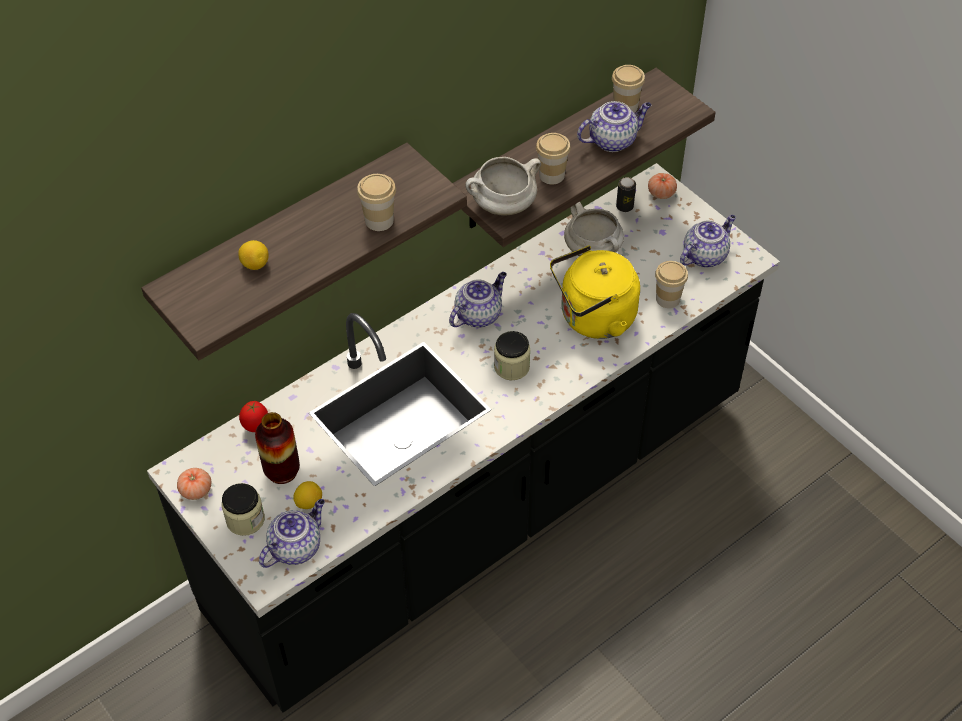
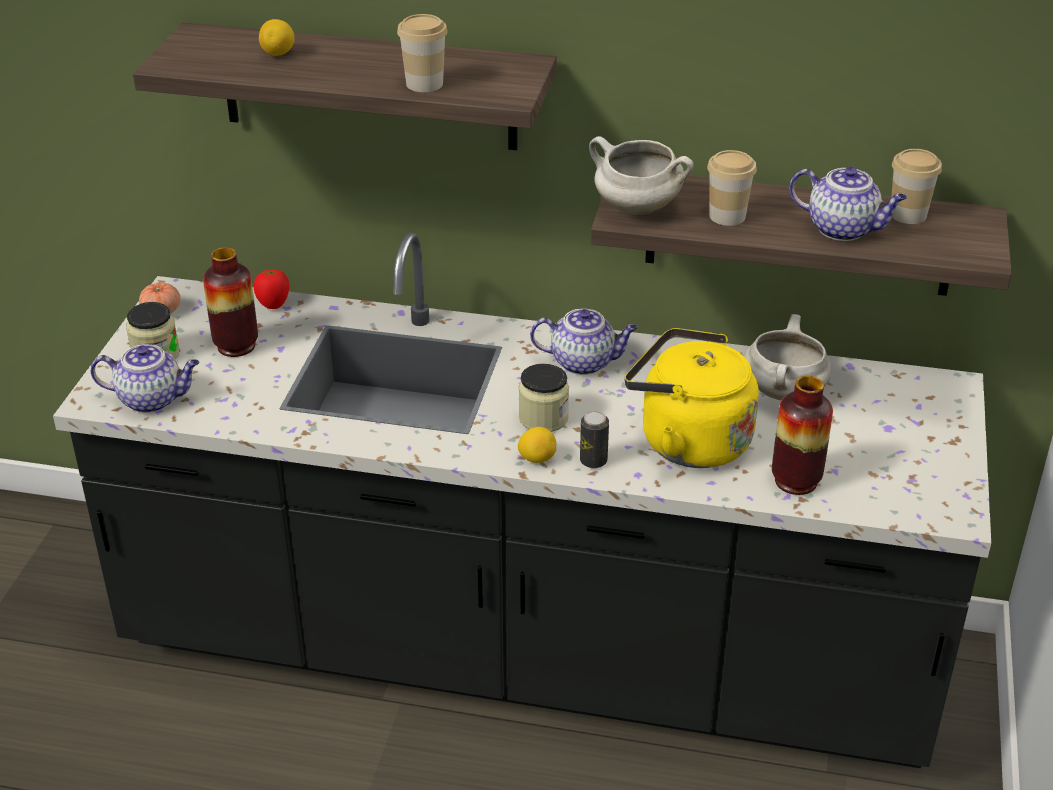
camera: 50 degrees right, 15 degrees down
lemon [293,481,322,509] -> lemon moved to [518,427,556,463]
can [616,177,636,212] -> can moved to [580,411,609,468]
tomato [648,173,677,199] -> none
cup [655,261,688,308] -> vase [772,376,833,495]
teapot [680,215,736,268] -> none

